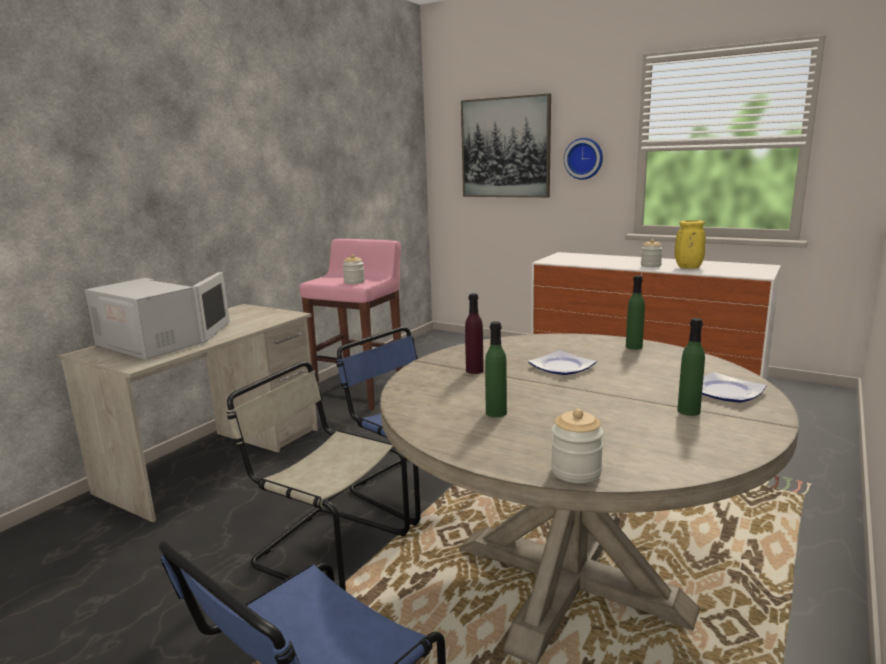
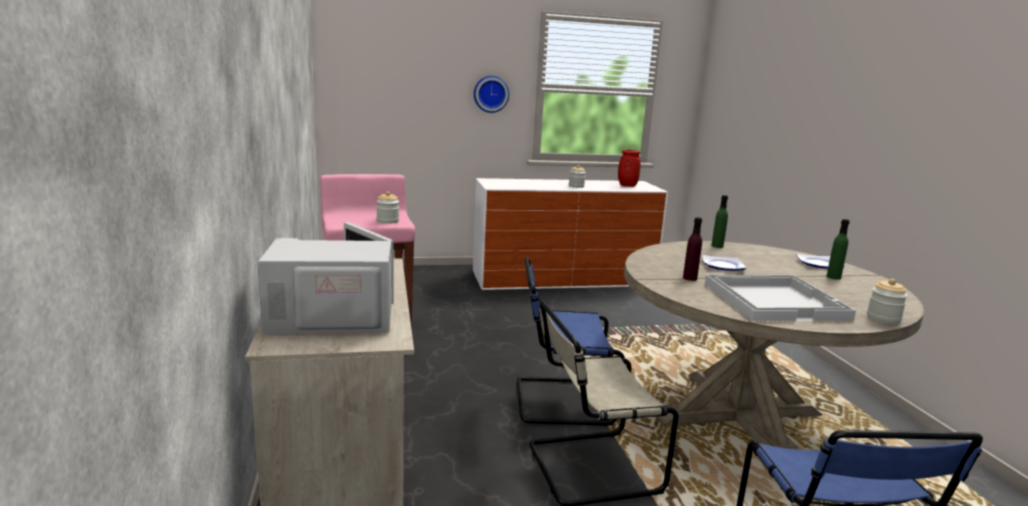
camera: 45 degrees left, 0 degrees up
picture [461,94,551,198] -> none
green bottle [485,321,507,417] -> white tray [705,275,856,321]
yellow vase [675,220,706,269] -> none
none -> red vase [618,150,641,187]

